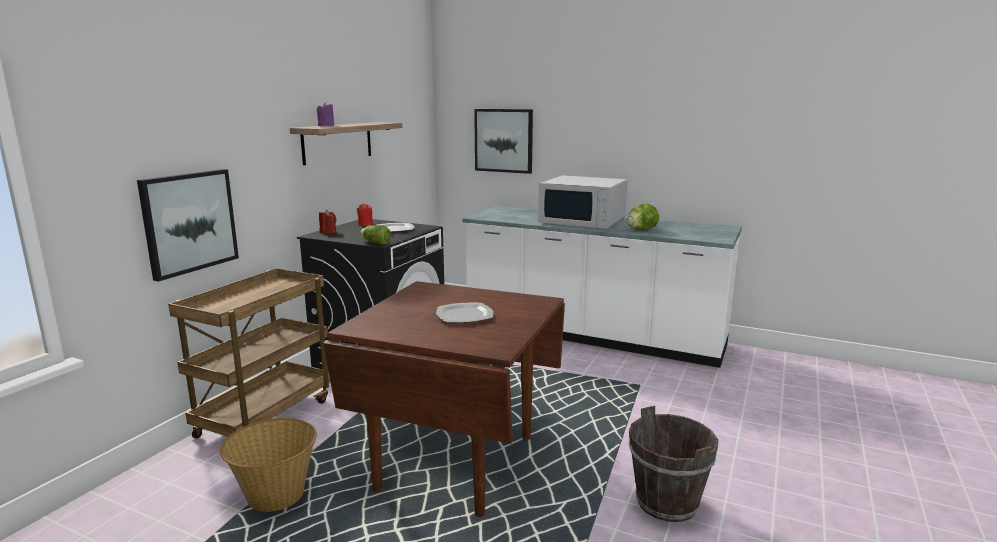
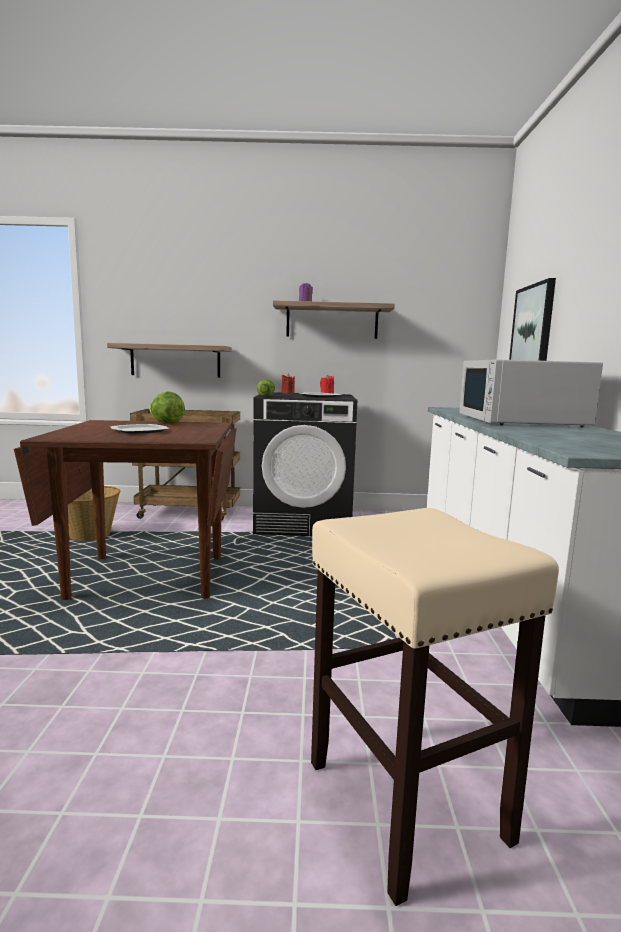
camera: 65 degrees right, 5 degrees down
picture [137,169,239,282] -> shelf [107,343,231,378]
lettuce [627,203,659,230] -> lettuce moved to [150,391,185,424]
brown bucket [629,406,719,522] -> none
none -> beige stool [311,508,559,906]

